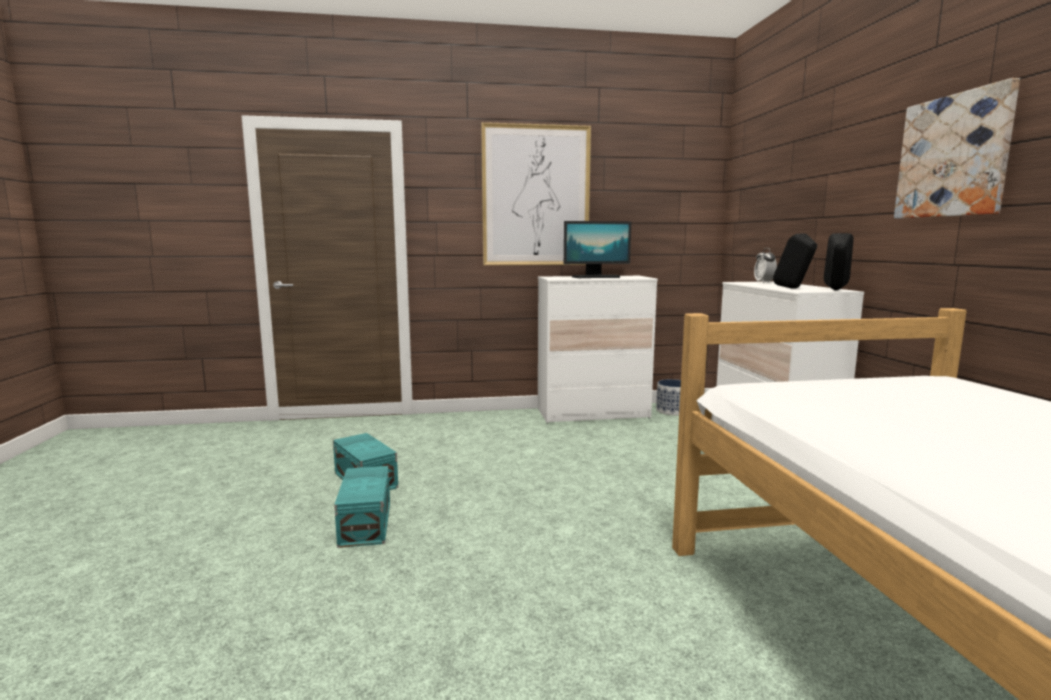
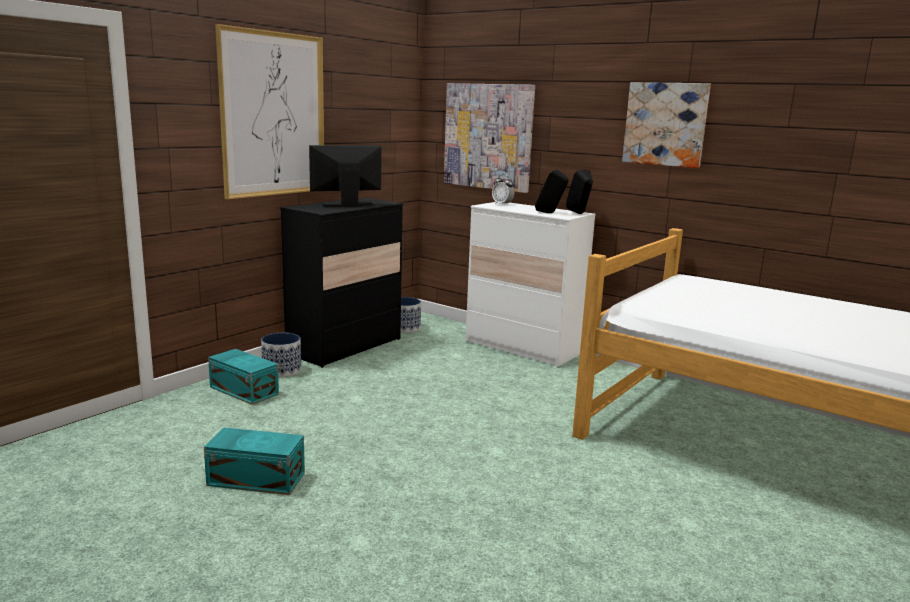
camera: 45 degrees left, 5 degrees up
turquoise storage box [334,466,390,548] -> turquoise storage box moved to [208,349,279,405]
white dresser [538,276,658,424] -> black dresser [280,198,403,368]
monitor [564,221,631,278] -> monitor turned 150 degrees counterclockwise [309,145,381,207]
none -> planter [261,333,301,377]
none -> picture [444,83,535,193]

